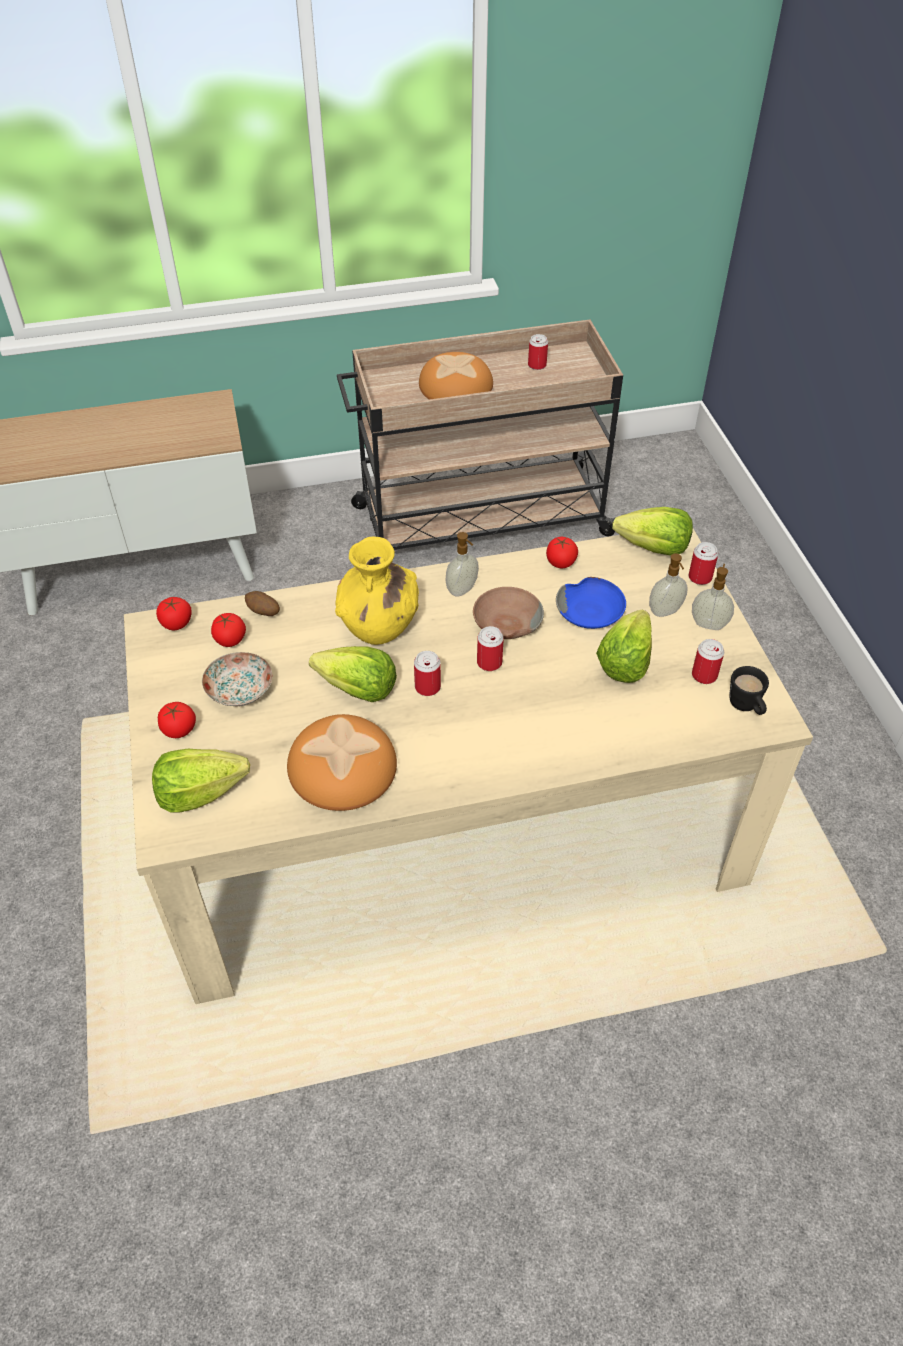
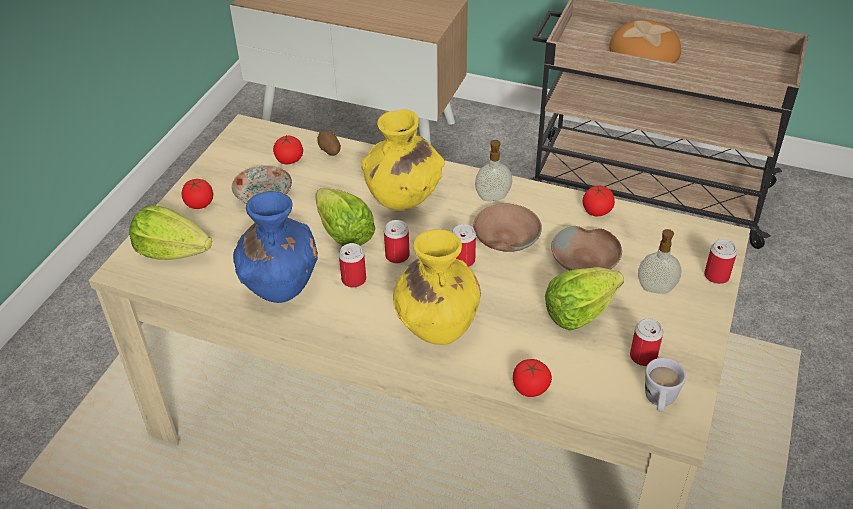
camera: 35 degrees right, 5 degrees down
tomato [156,597,192,630] -> tomato moved to [513,359,552,397]
bread [287,714,397,811] -> blue vase [233,191,318,303]
can [528,334,548,370] -> can moved to [339,243,366,288]
blue bowl [556,577,626,629] -> brown bowl [551,226,622,271]
lettuce [612,507,693,556] -> none
soap dispenser [692,564,734,630] -> none
black mug [729,666,769,715] -> white mug [645,358,686,412]
none -> yellow vase [393,229,481,345]

